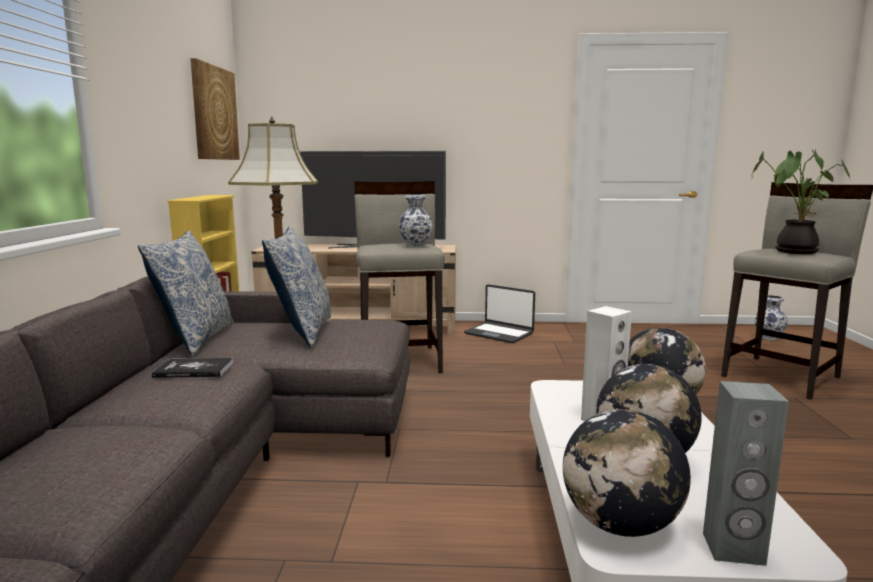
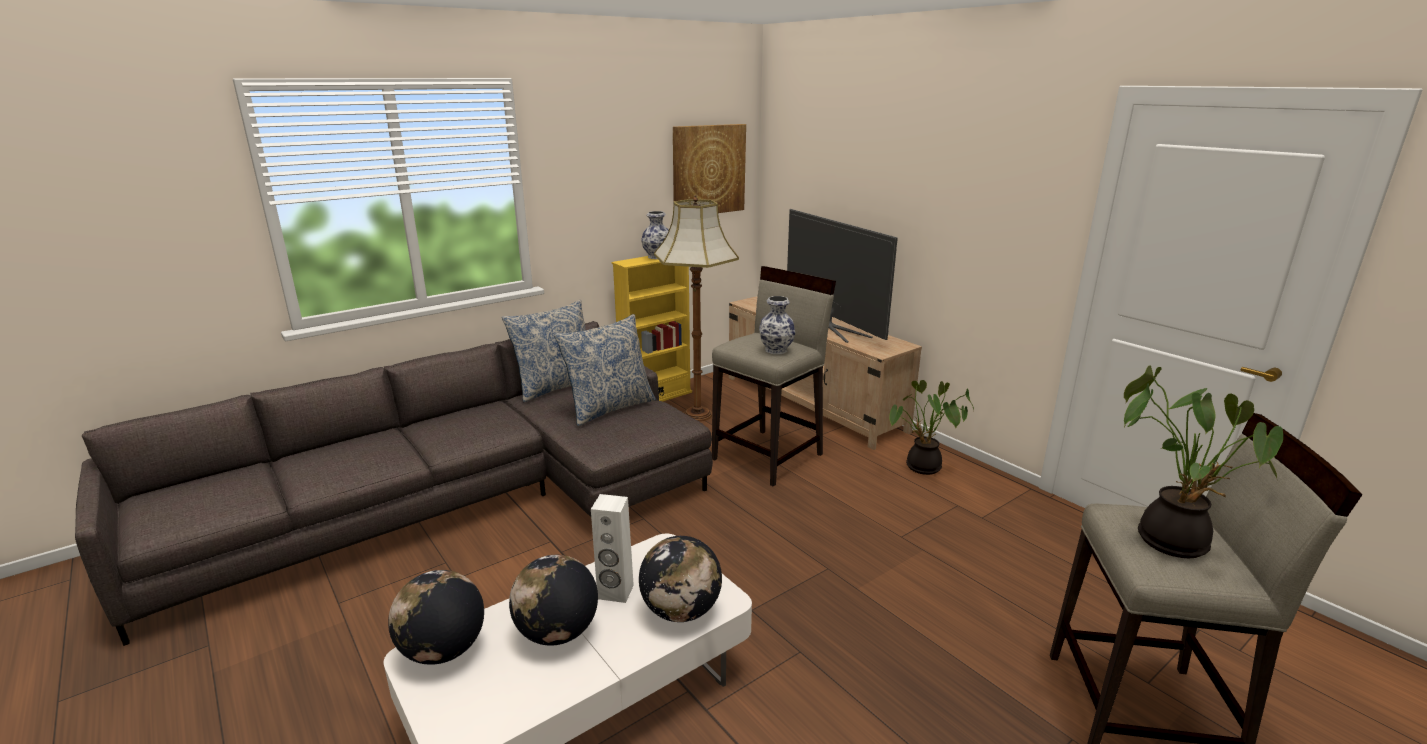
camera: 50 degrees right, 10 degrees up
book [152,358,233,378] -> none
laptop [464,284,535,343] -> potted plant [889,380,974,475]
grey speaker [703,381,789,566] -> none
vase [754,295,788,340] -> vase moved to [641,211,669,259]

